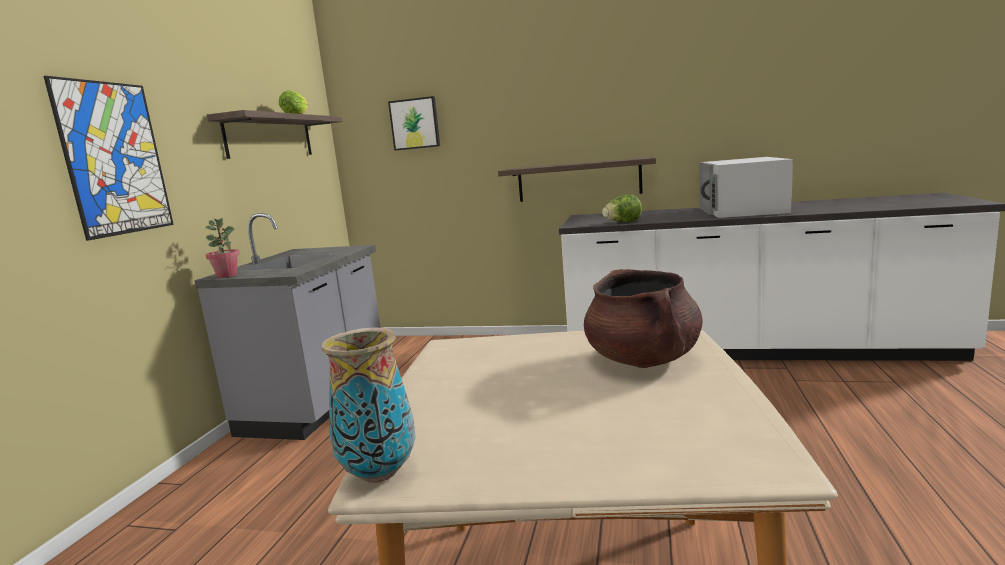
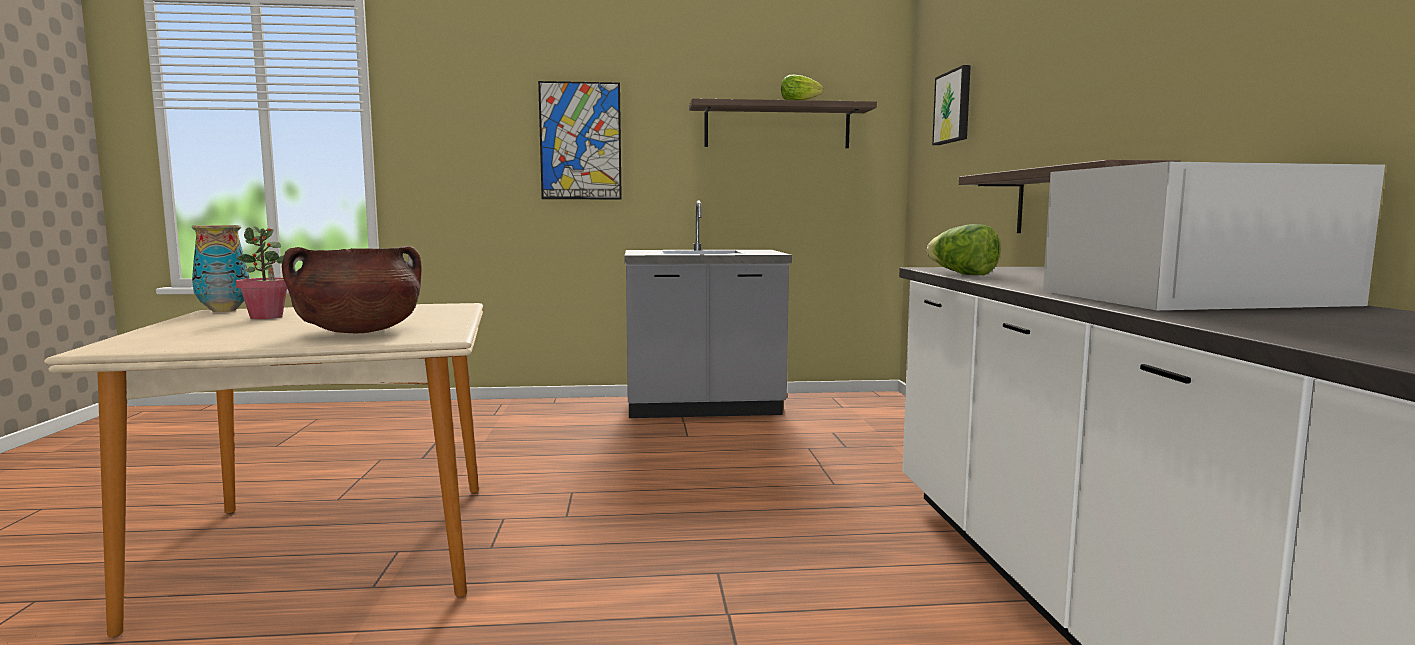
camera: 70 degrees right, 5 degrees down
potted plant [205,218,240,278] -> potted plant moved to [236,226,287,319]

